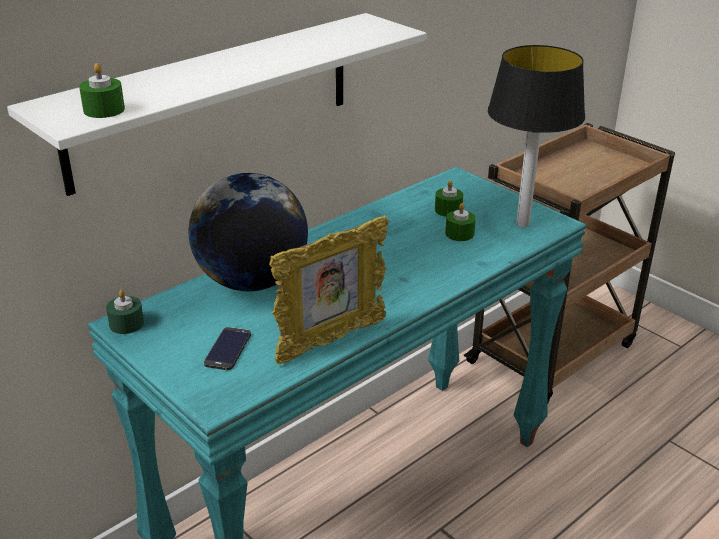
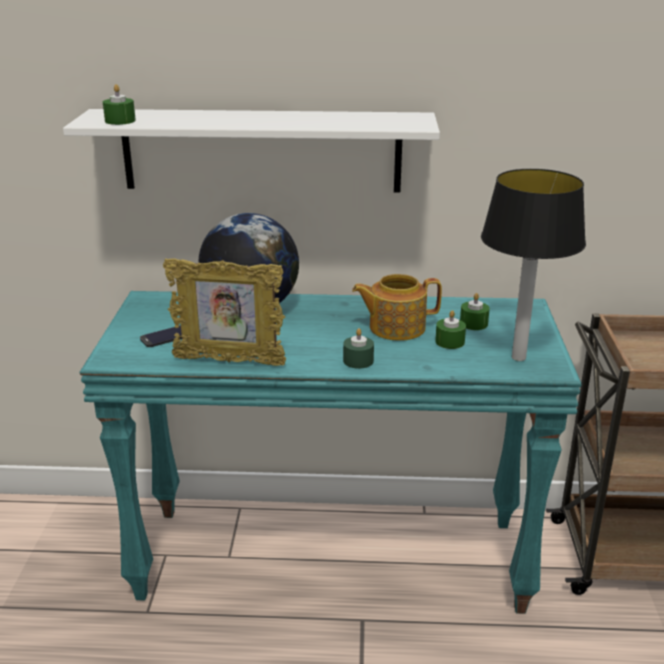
camera: 45 degrees right, 5 degrees down
green candle [106,290,144,334] -> green candle moved to [343,328,374,369]
none -> teapot [352,274,442,341]

